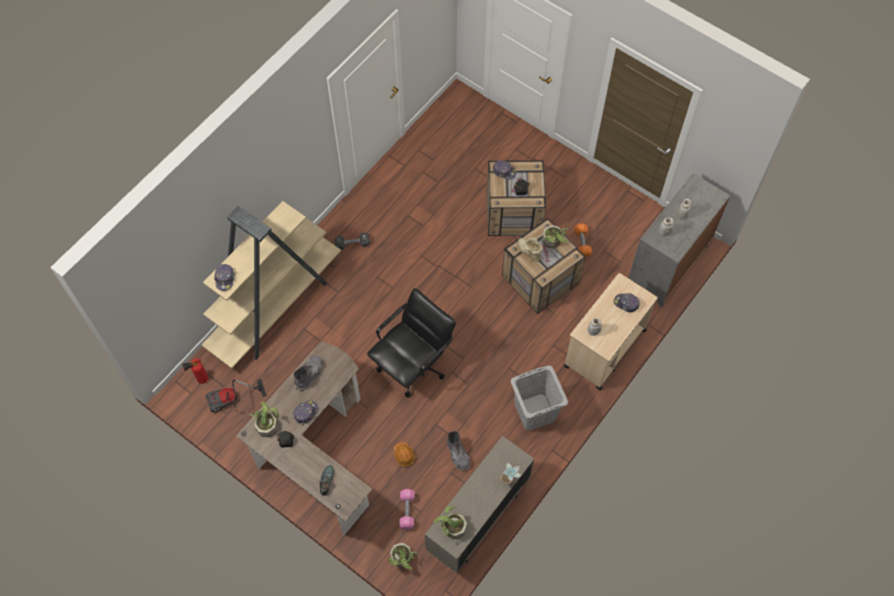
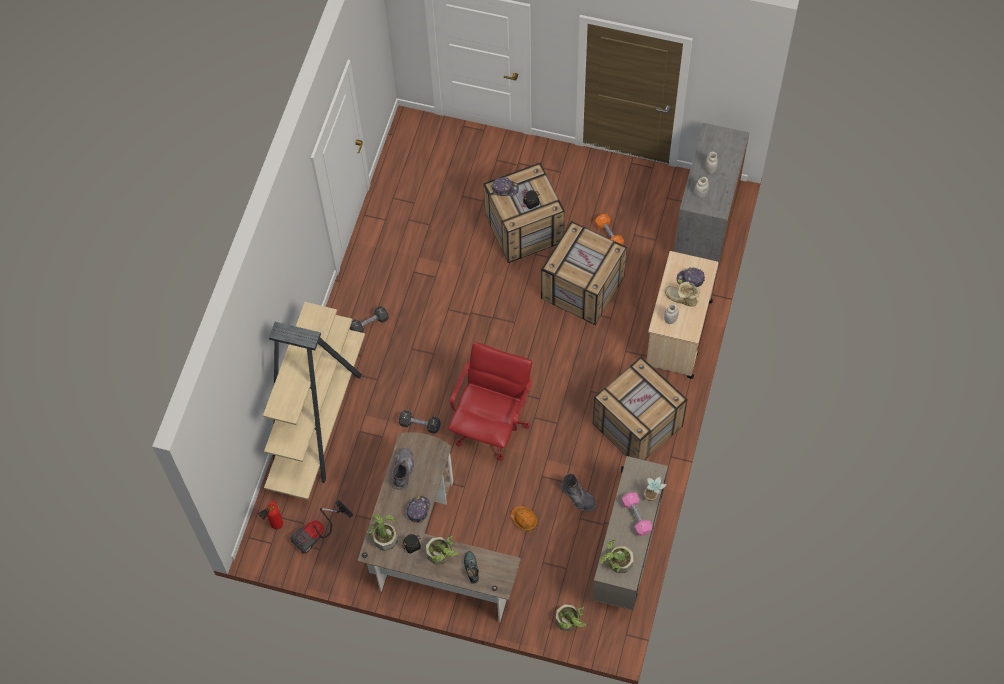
camera: 20 degrees left, 0 degrees up
cap [214,264,235,291] -> none
black office chair [367,288,456,398] -> red office chair [448,342,532,460]
pink dumbbell [399,489,415,529] -> pink dumbbell moved to [622,492,652,536]
grey laundry basket [511,365,568,431] -> crate [593,357,688,460]
boot [517,238,543,262] -> boot moved to [665,282,700,307]
potted plant [542,225,568,249] -> potted plant moved to [426,536,459,565]
none -> black dumbbell [399,410,441,434]

